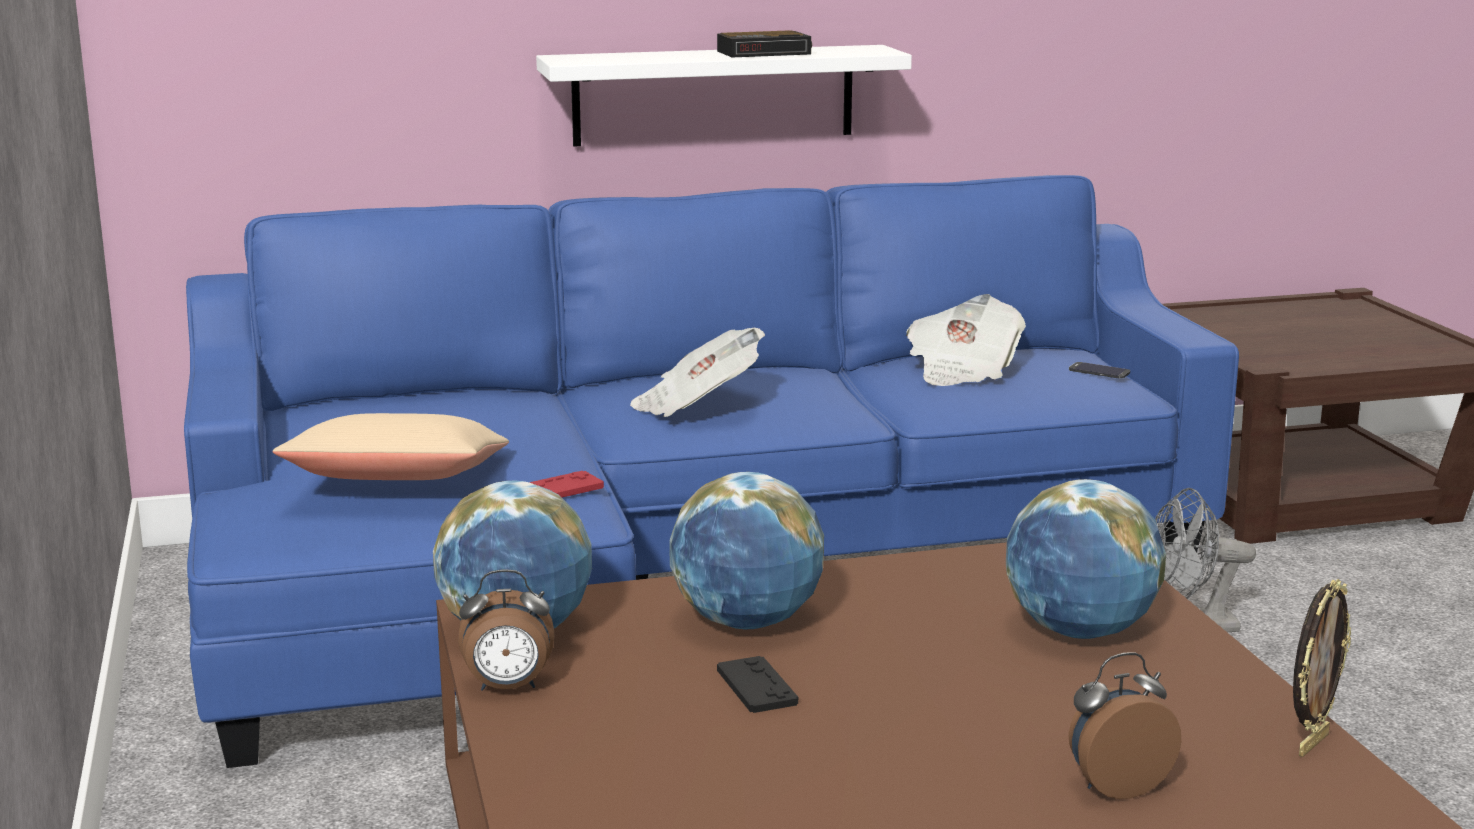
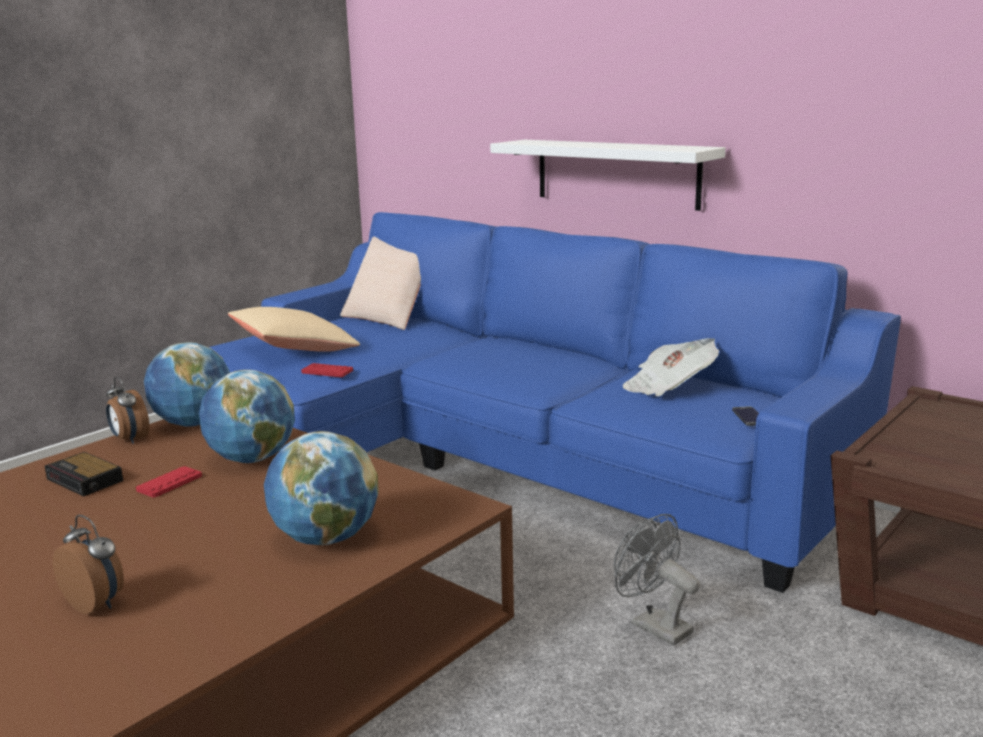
camera: 55 degrees right, 0 degrees up
newspaper [630,328,765,417] -> none
alarm clock [717,30,812,57] -> alarm clock moved to [45,452,123,496]
black game controller [717,656,798,713] -> red game controller [136,466,202,498]
picture frame [1293,579,1351,757] -> none
none -> beige pillow [340,237,421,330]

